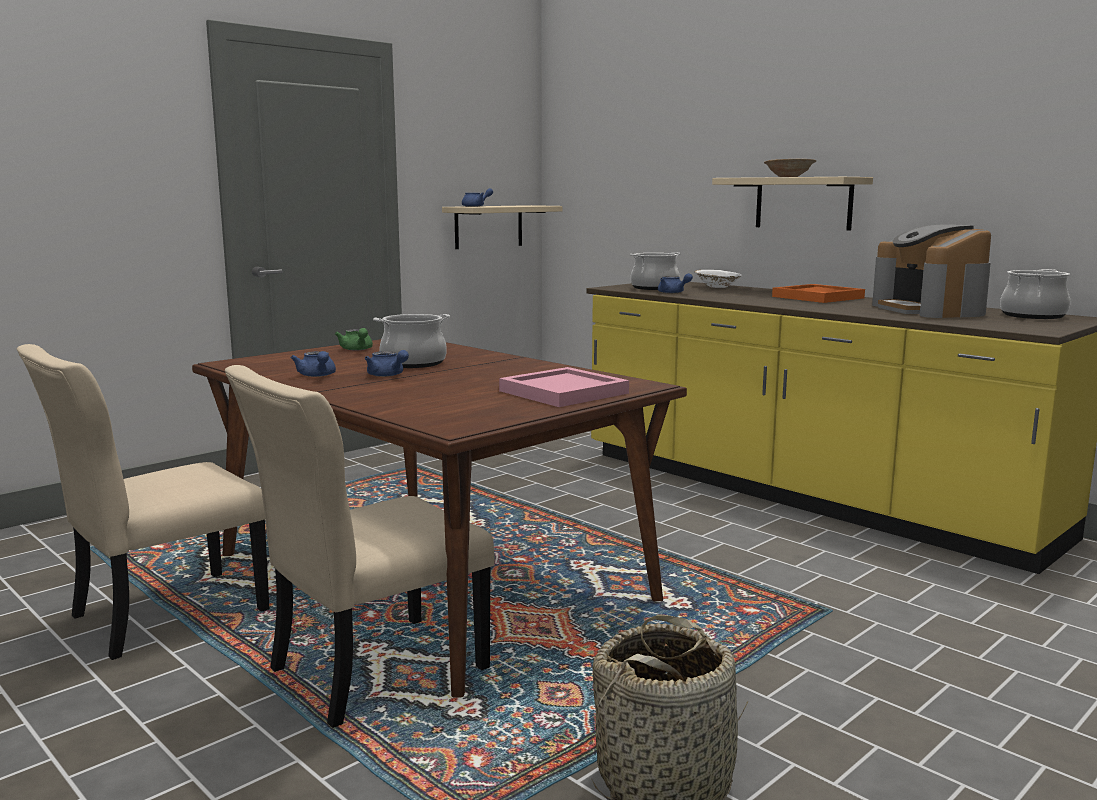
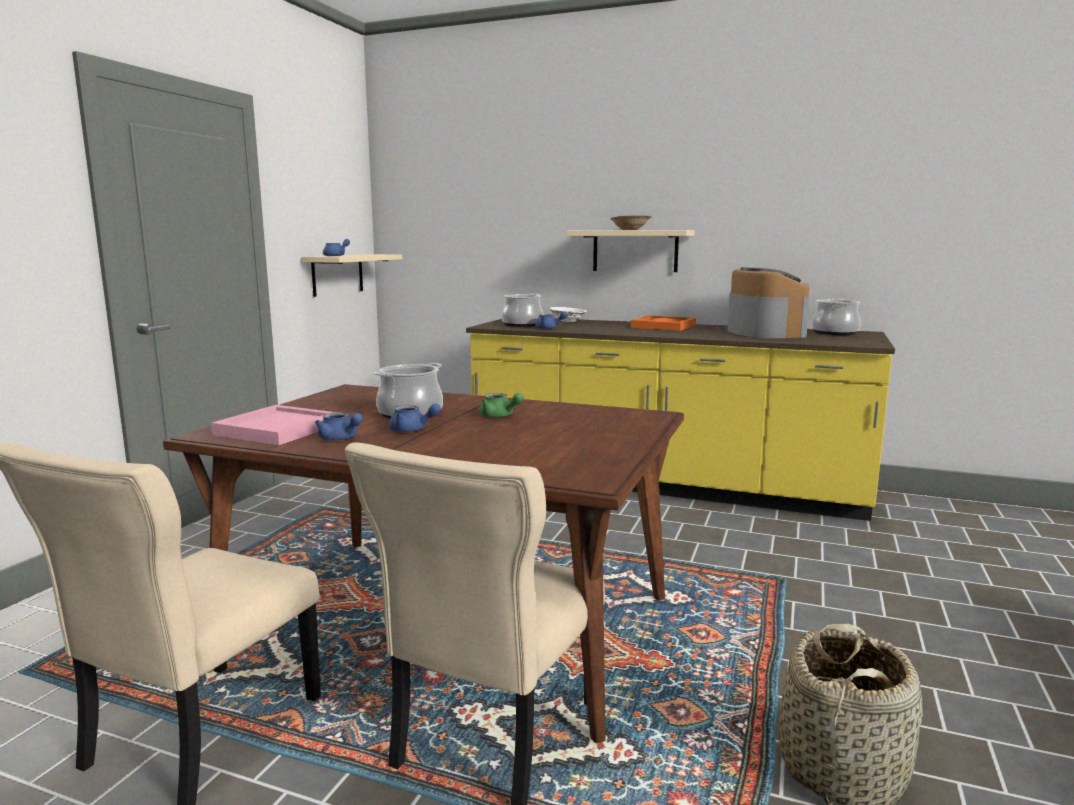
camera: 25 degrees left, 0 degrees up
green teapot [335,328,373,350] -> green teapot moved to [479,393,524,418]
pink tray [499,367,629,407] -> pink tray moved to [211,405,336,445]
coffee machine [872,224,991,318] -> coffee machine turned 150 degrees counterclockwise [727,267,810,338]

